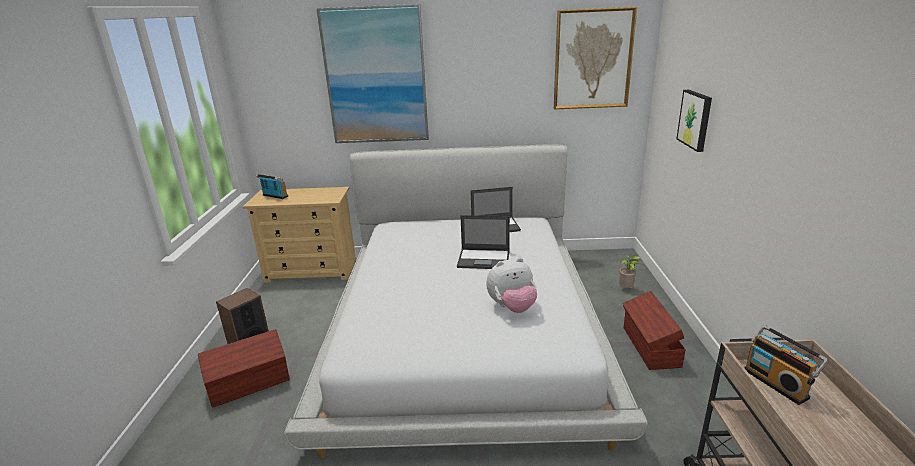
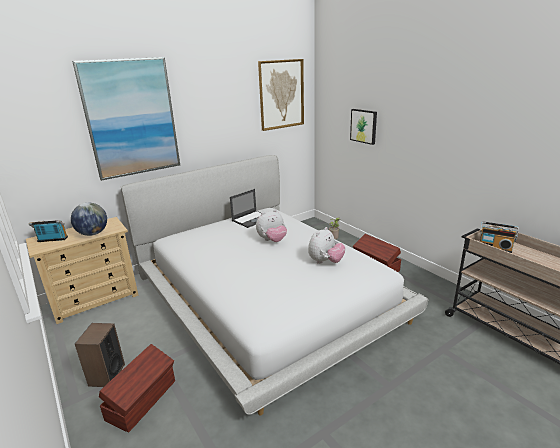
camera: 35 degrees left, 0 degrees up
laptop [457,215,510,269] -> plush toy [256,209,287,242]
none -> globe [71,203,107,236]

